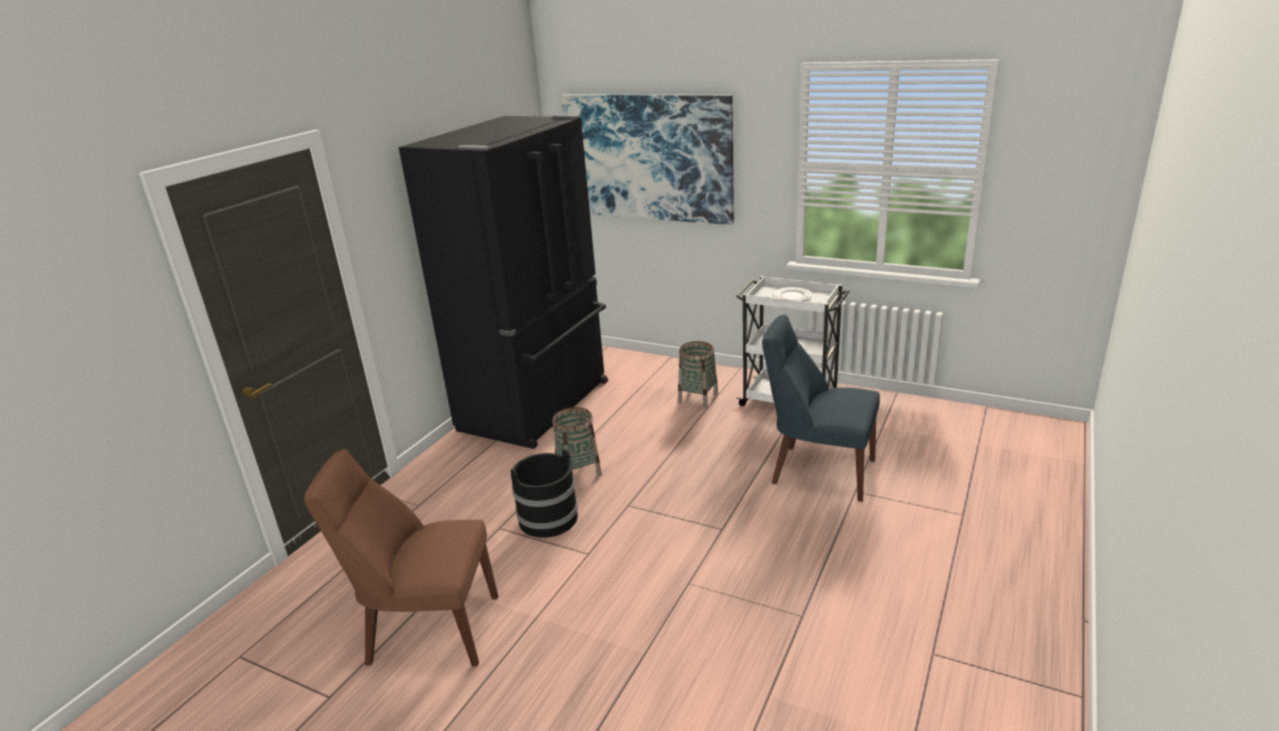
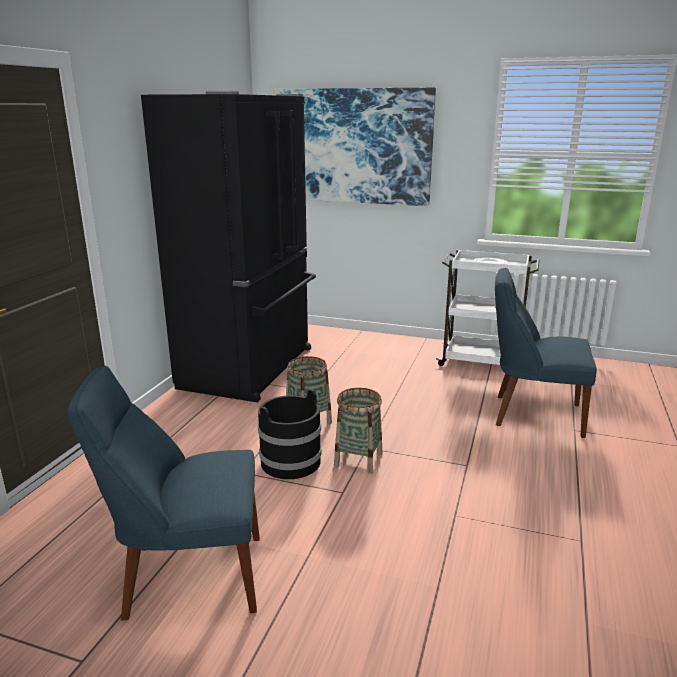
camera: 10 degrees left, 5 degrees down
brown chair [304,449,498,666] -> blue chair [67,366,260,620]
basket [678,341,718,408] -> basket moved to [334,388,382,474]

